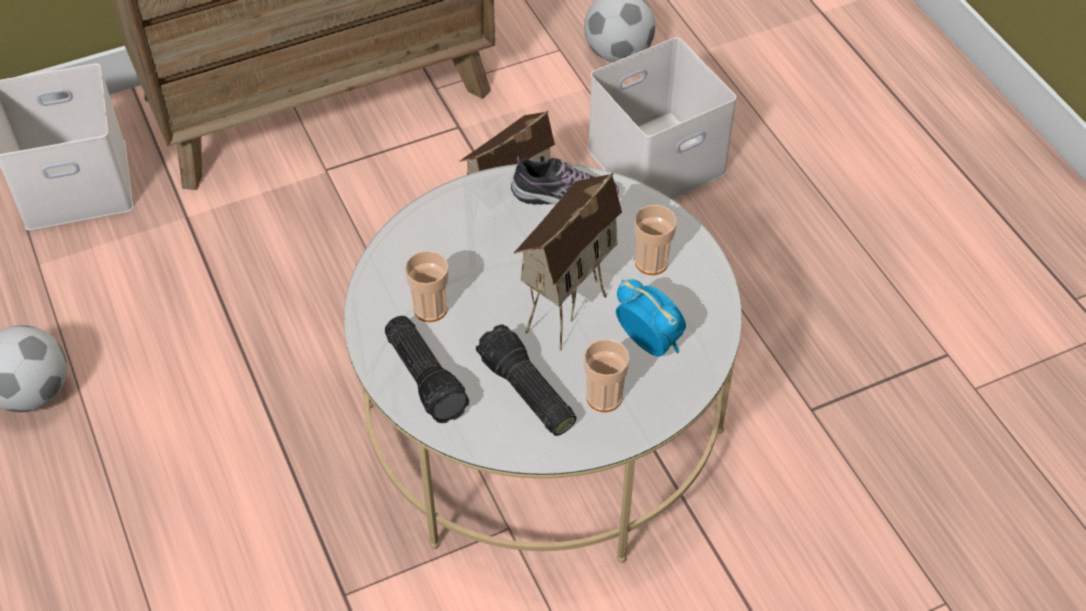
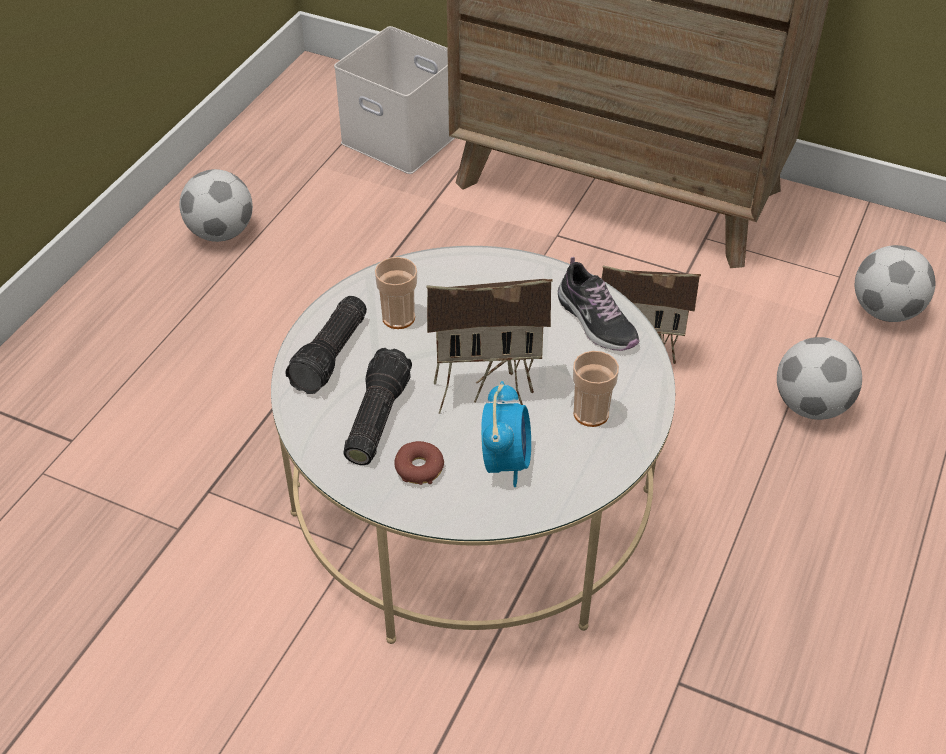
camera: 50 degrees right, 5 degrees down
cup [584,339,630,412] -> donut [395,441,444,485]
white storage box [588,37,737,200] -> football [777,337,862,420]

